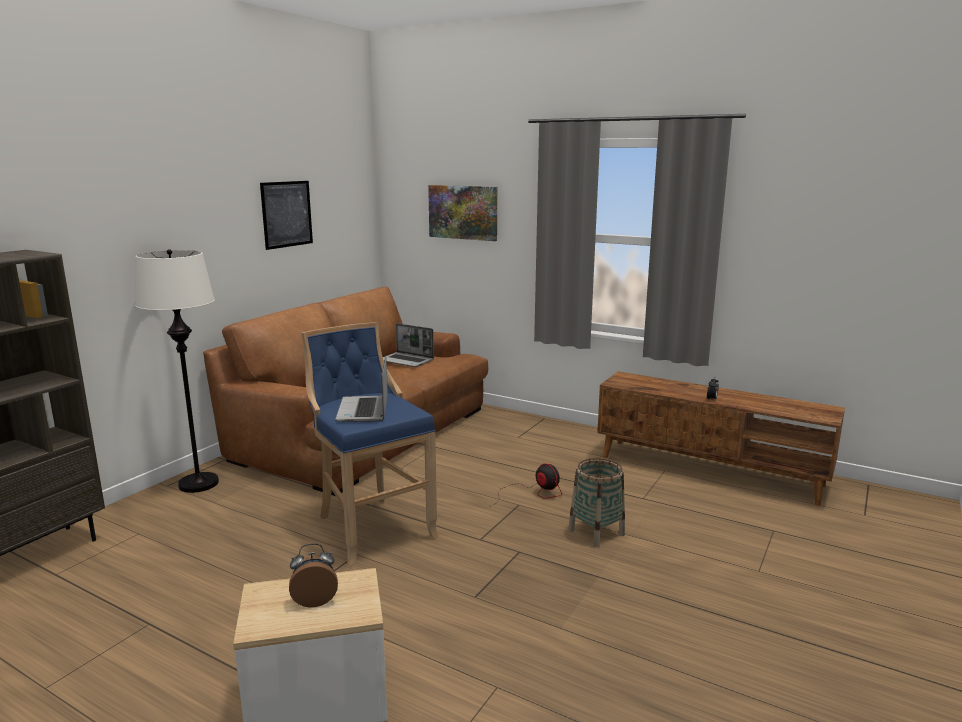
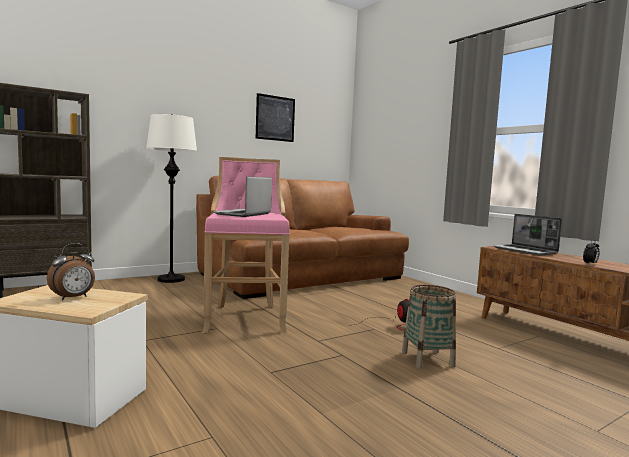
camera: 25 degrees right, 10 degrees down
alarm clock [289,543,338,608] -> alarm clock turned 120 degrees clockwise [47,243,95,300]
blue stool [302,322,439,567] -> pink stool [202,157,290,333]
laptop [383,323,434,367] -> laptop moved to [494,214,562,256]
picture [428,185,497,241] -> none

